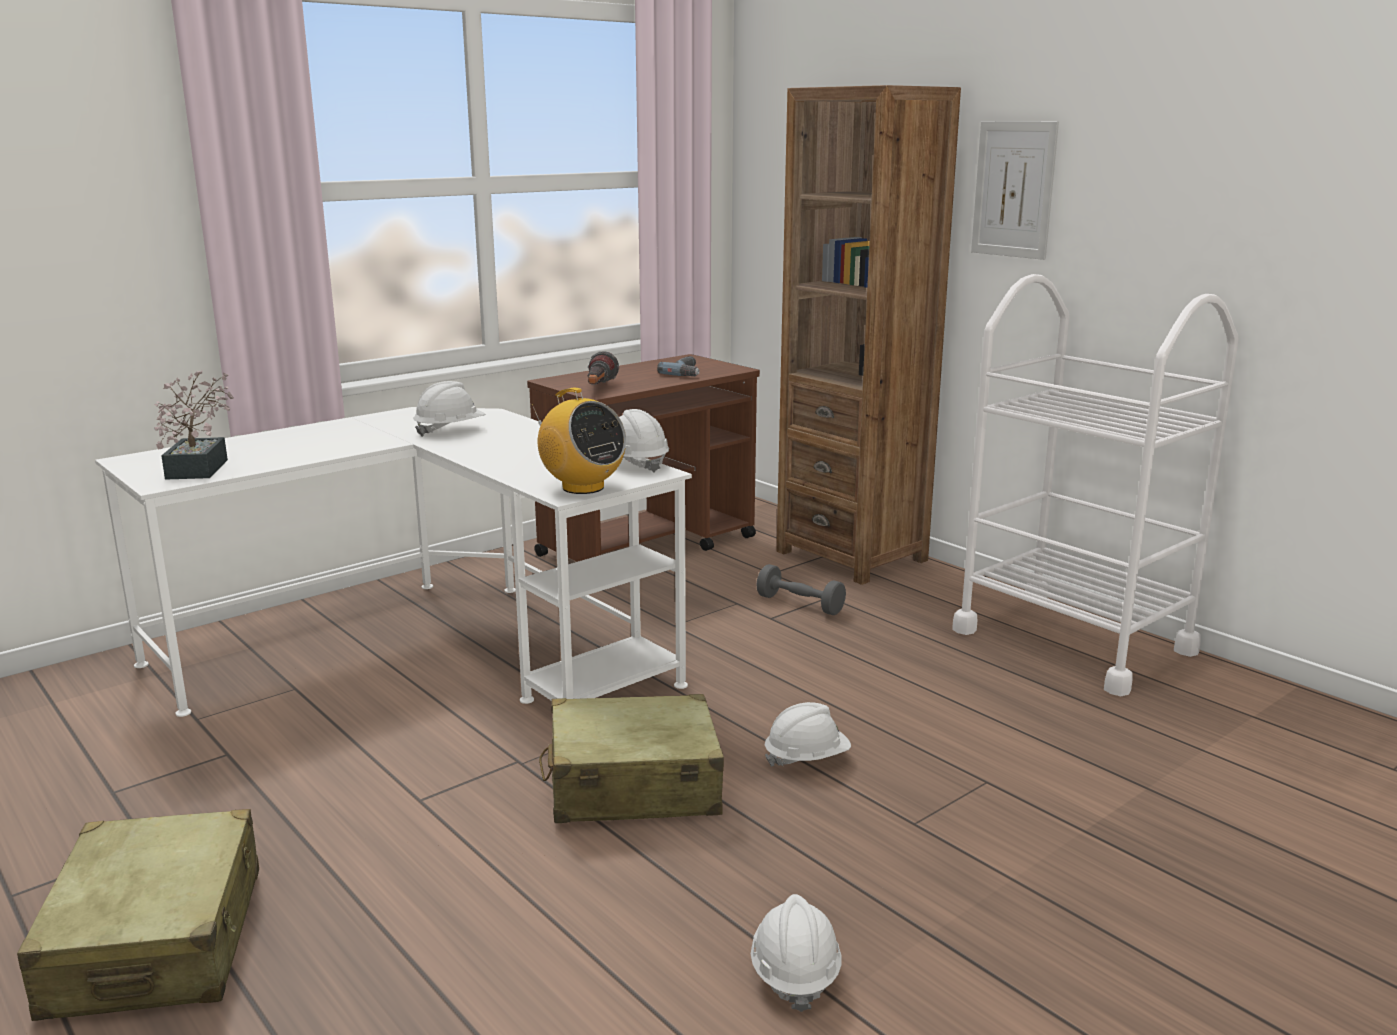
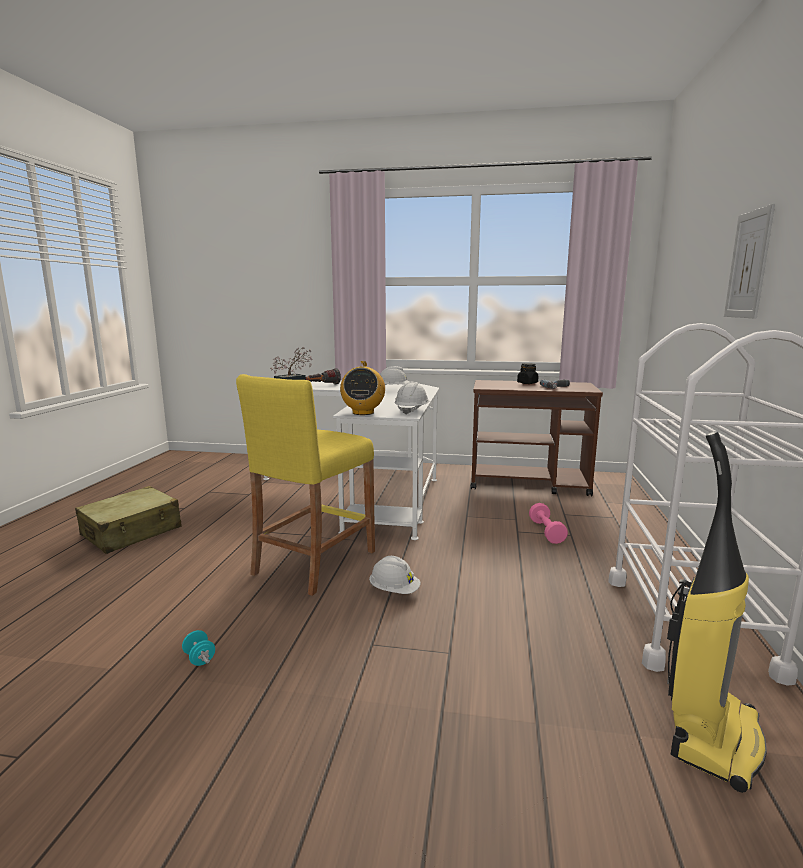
camera: 50 degrees right, 5 degrees down
beige suitcase [539,694,724,823] -> yellow stool [236,374,375,596]
flashlight [587,351,619,384] -> flashlight moved to [306,368,341,385]
white hard hat [751,894,842,1012] -> turquoise dumbbell [182,630,215,666]
grey dumbbell [756,564,846,615] -> pink dumbbell [529,503,568,544]
brown bookcase [777,85,961,585] -> none
none -> black jar [517,363,538,384]
none -> vacuum cleaner [667,431,767,793]

